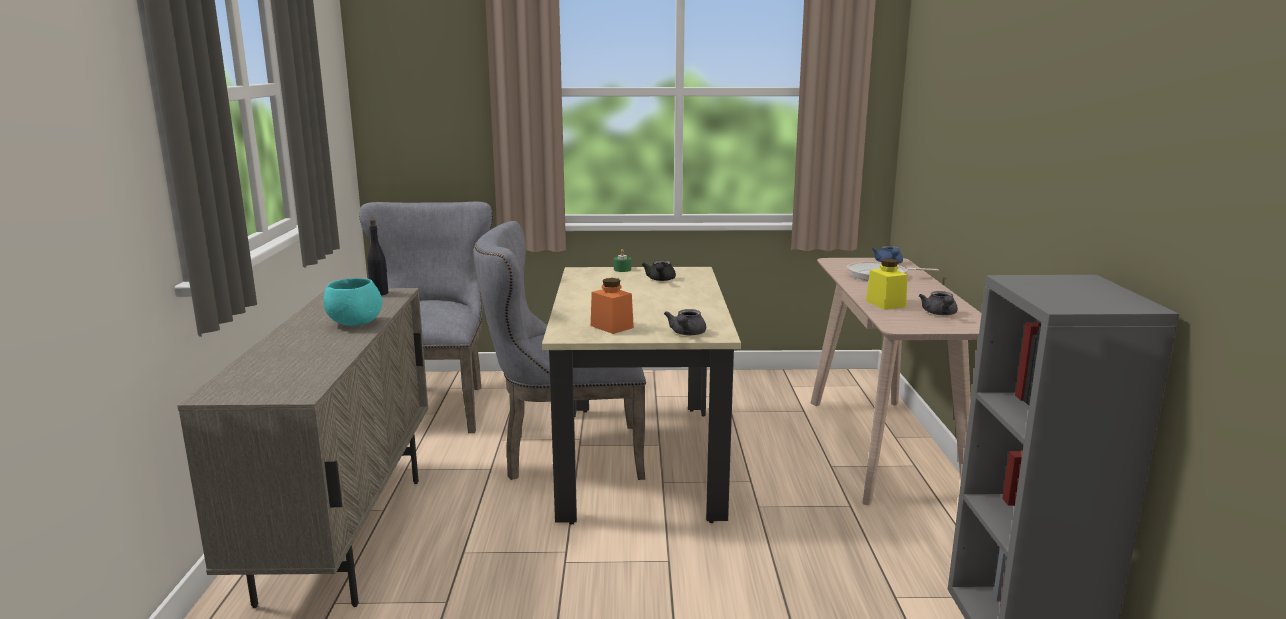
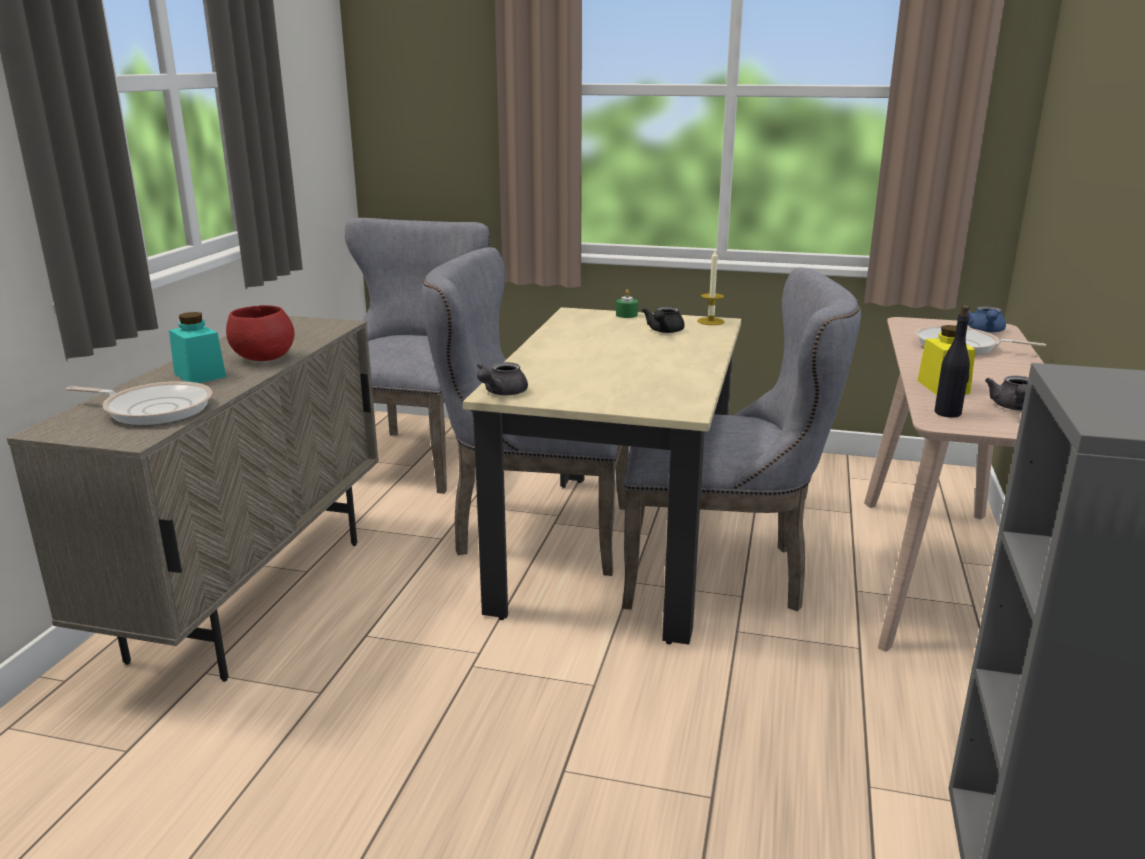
camera: 15 degrees right, 5 degrees up
turquoise bowl [323,278,382,326] -> red bowl [226,305,295,361]
black bottle [367,219,388,296] -> black bottle moved to [934,305,970,418]
orange jar [591,278,634,334] -> none
grey teapot [664,309,706,335] -> grey teapot moved to [477,362,528,395]
none -> frying pan [66,381,213,425]
none -> turquoise jar [169,312,226,383]
none -> grey chair [622,267,861,611]
none -> candle [697,250,725,325]

